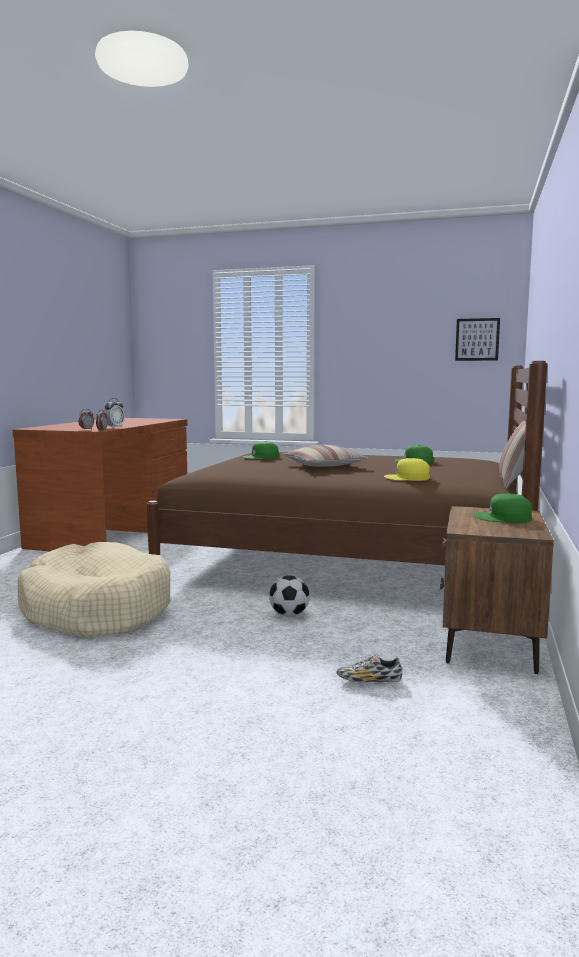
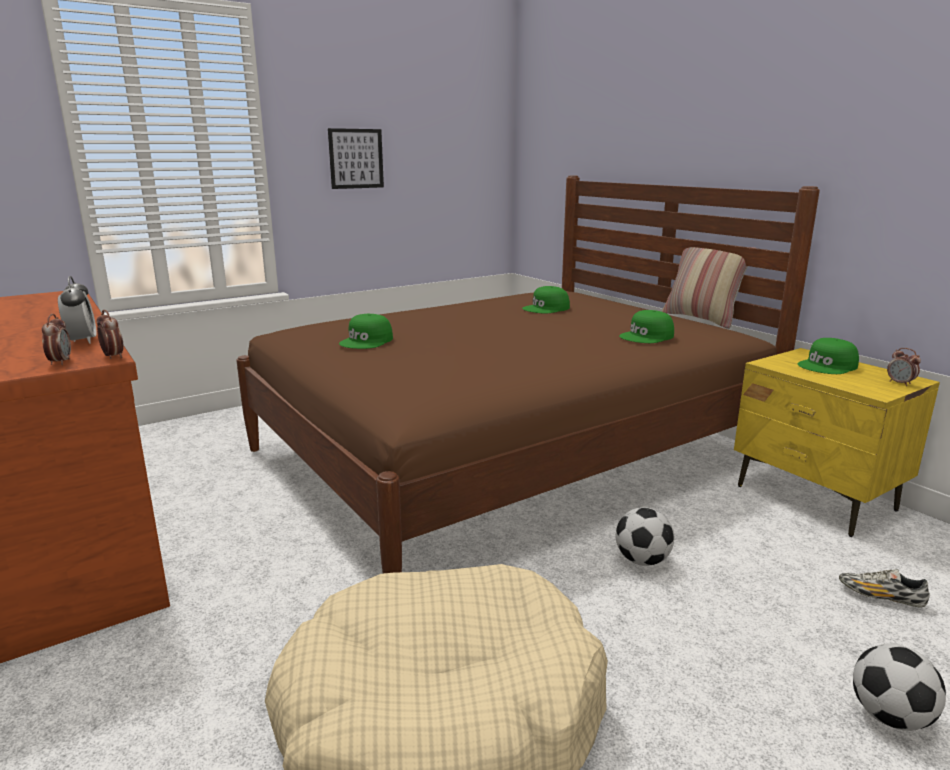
camera: 50 degrees left, 10 degrees up
pillow [282,445,368,467] -> none
shoe [336,654,402,683] -> shoe turned 75 degrees clockwise [839,569,930,608]
yellow cap [384,458,430,481] -> green cap [619,310,674,343]
brown nightstand [440,506,554,674] -> yellow nightstand [734,348,940,537]
picture [455,318,500,361] -> picture moved to [328,128,384,189]
none -> football [853,644,946,731]
none -> alarm clock [887,348,921,386]

